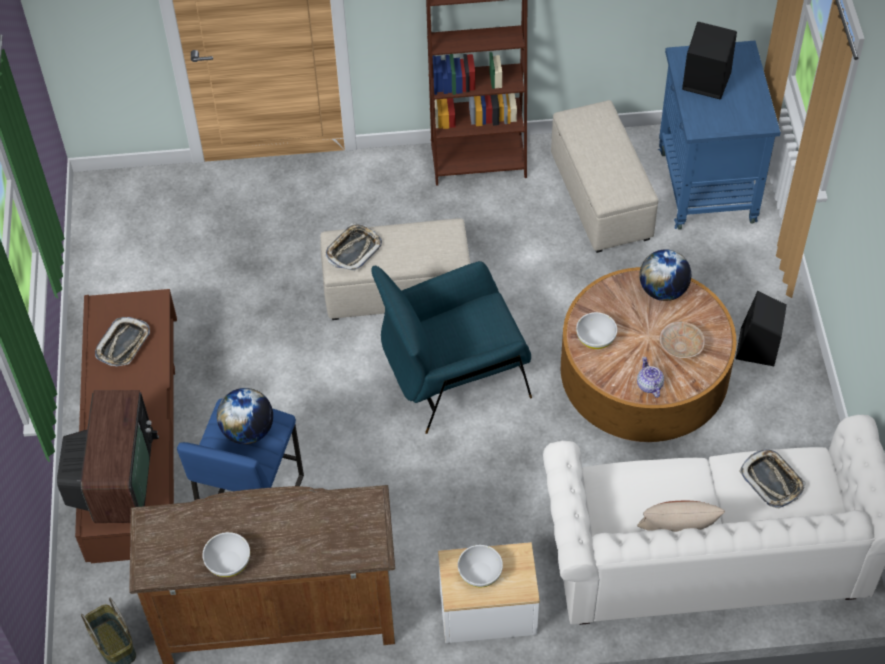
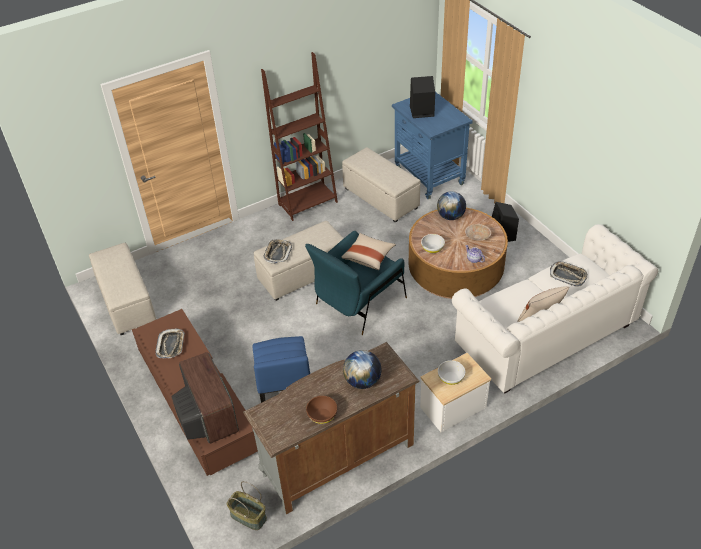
camera: 25 degrees left, 10 degrees down
white bowl [202,532,250,577] -> brown bowl [306,396,337,424]
globe [217,388,273,444] -> globe moved to [343,350,382,389]
none -> beige ottoman [89,243,157,335]
none -> beige pillow [341,233,396,270]

